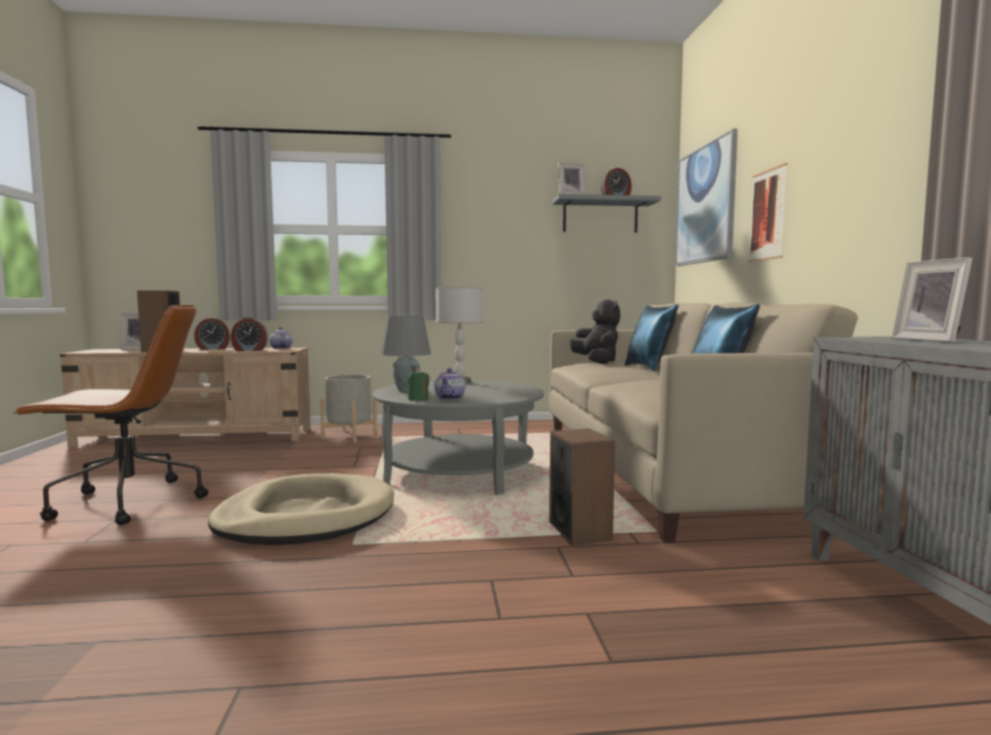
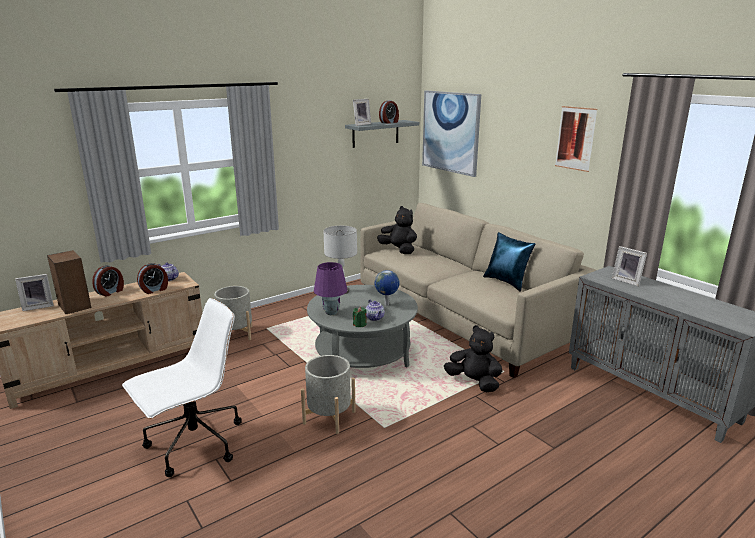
camera: 30 degrees left, 15 degrees up
brown office chair [13,305,208,525] -> white office chair [122,298,242,477]
beige dog bed [208,473,394,545] -> grey planter [301,355,356,434]
grey table lamp [381,316,431,392] -> purple table lamp [314,262,347,315]
speaker [549,428,615,546] -> black plush toy [444,325,502,393]
blue pillow [625,304,679,371] -> none
picture [748,163,788,262] -> picture moved to [555,106,598,172]
none -> globe [374,270,400,306]

